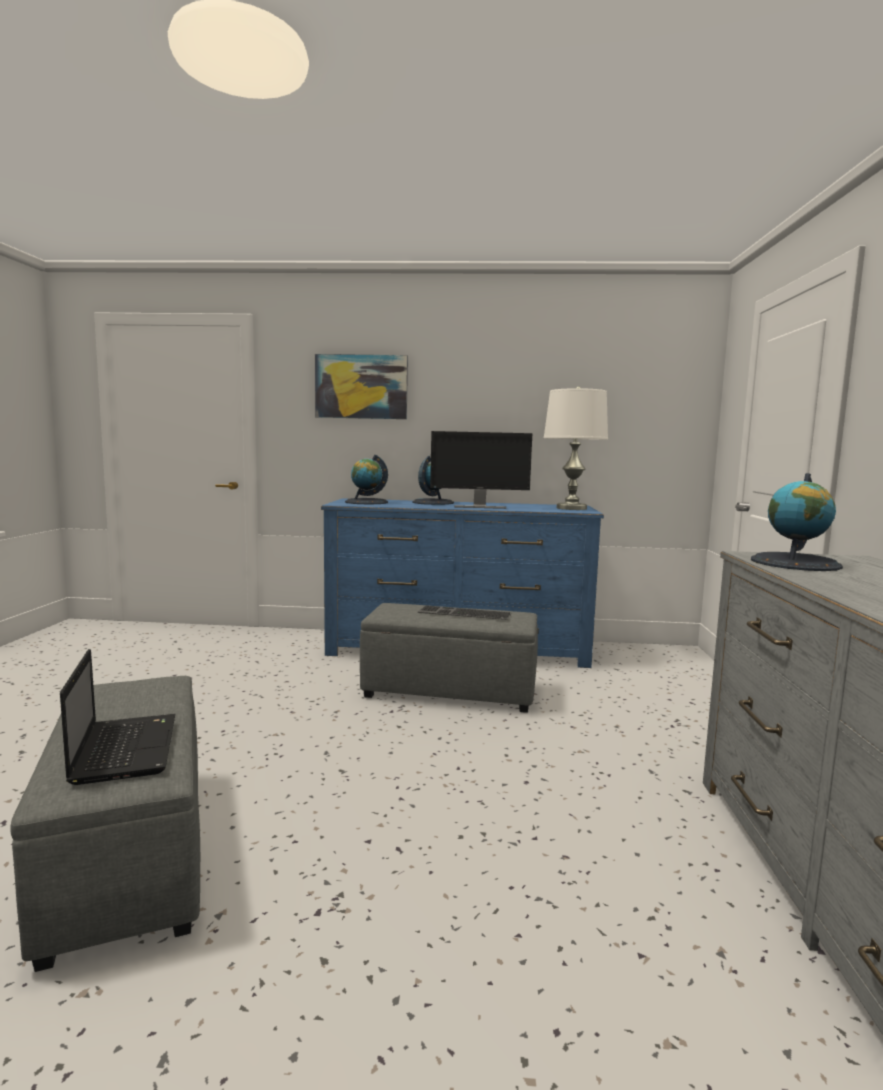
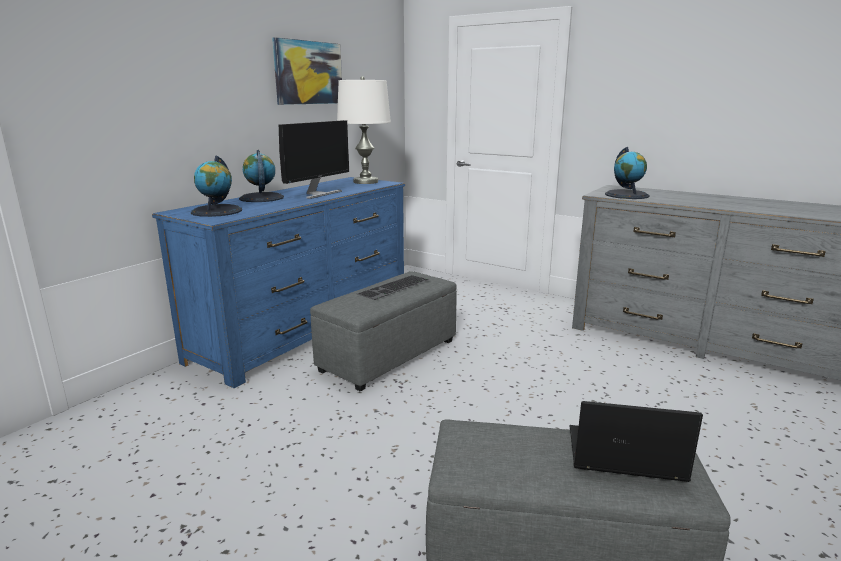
camera: 60 degrees left, 10 degrees up
picture [315,354,408,419] -> picture moved to [272,37,342,105]

